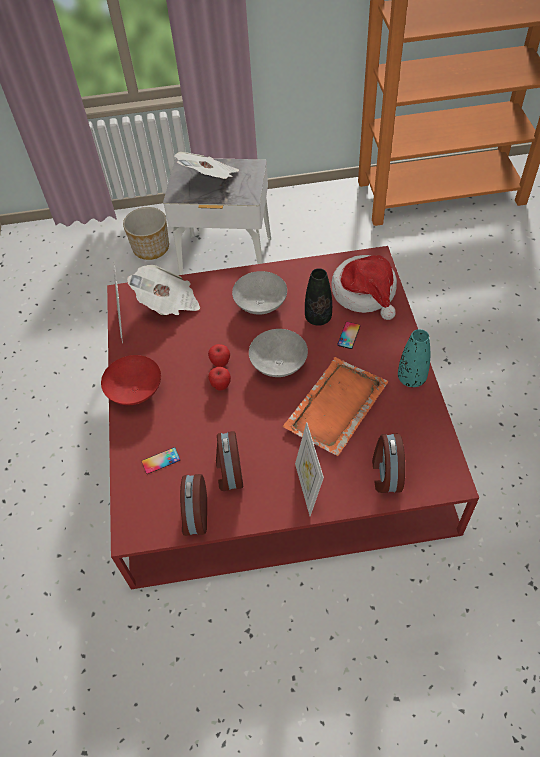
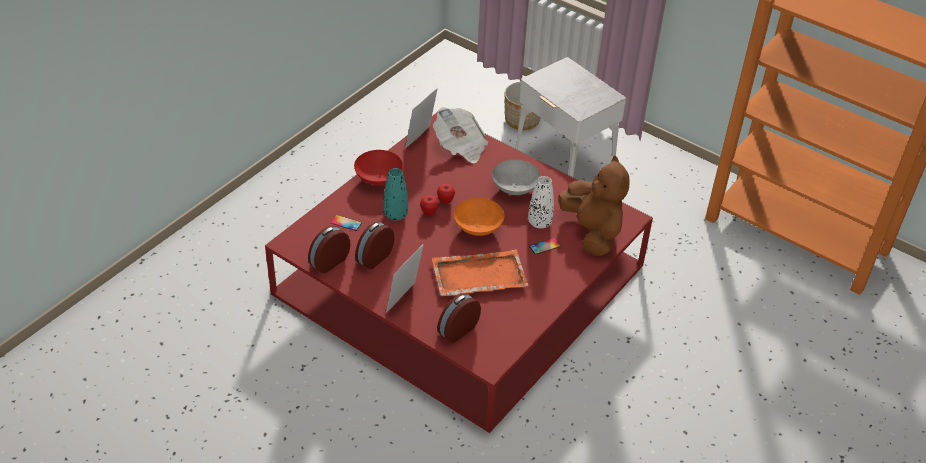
camera: 40 degrees right, 10 degrees down
newspaper [174,152,239,179] -> none
grey bowl [249,329,308,377] -> orange bowl [454,198,504,236]
black vase [305,268,332,326] -> white vase [528,176,554,229]
hat [331,255,397,320] -> brown plush toy [558,156,630,256]
turquoise vase [398,329,430,387] -> turquoise vase moved to [383,168,408,221]

